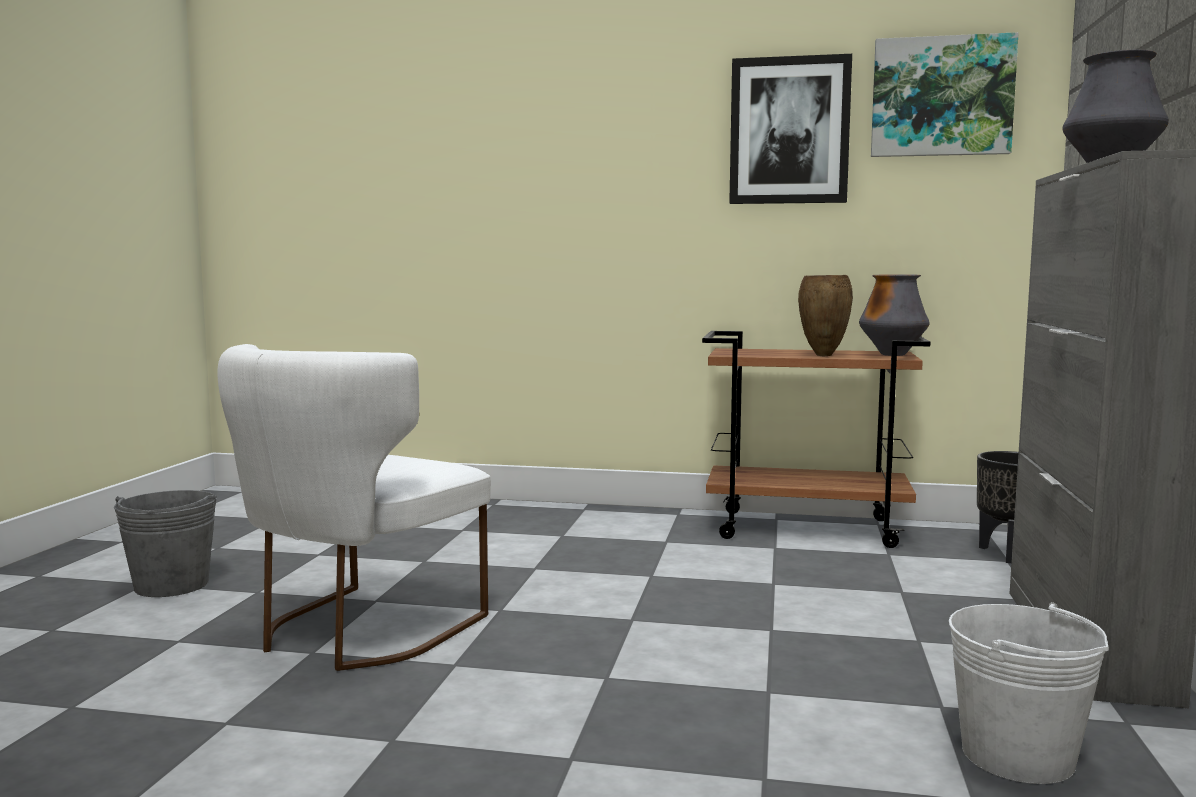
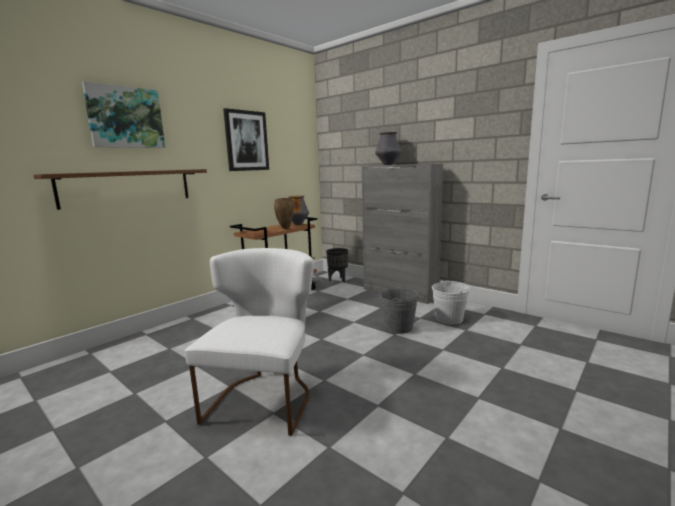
camera: 60 degrees left, 5 degrees up
grey bucket [114,490,217,597] -> grey bucket moved to [380,287,419,334]
white chair [217,344,491,671] -> white chair turned 135 degrees counterclockwise [185,248,314,436]
picture [871,32,1019,157] -> picture moved to [82,81,165,148]
none -> brown shelf [34,169,207,210]

